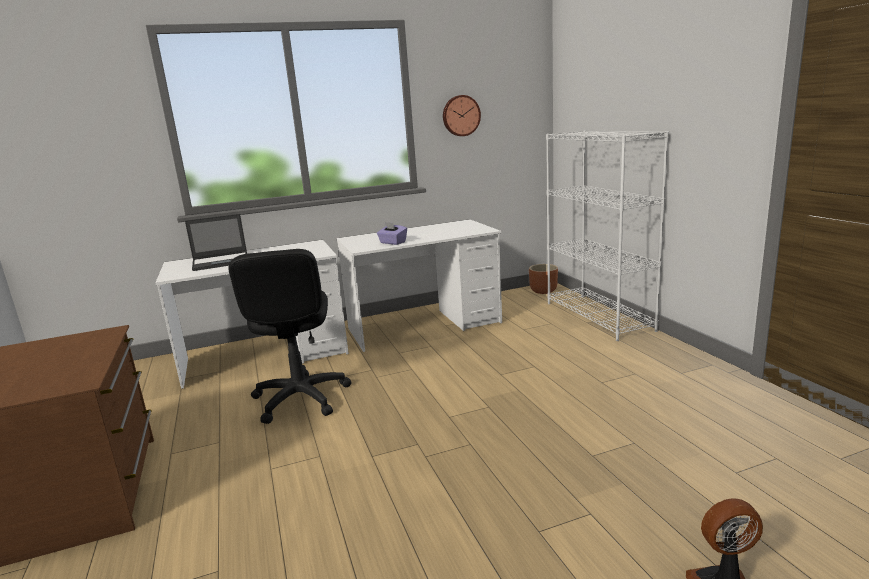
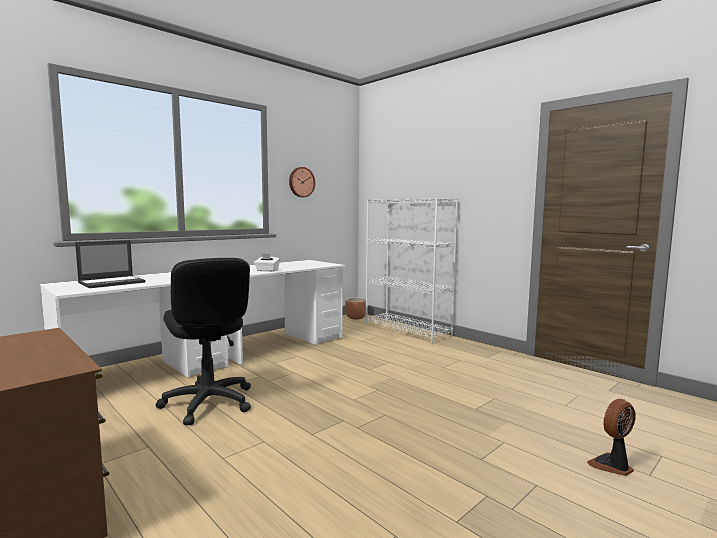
camera: 25 degrees left, 10 degrees down
purple tissue box [377,222,407,245] -> white tissue box [254,253,280,272]

